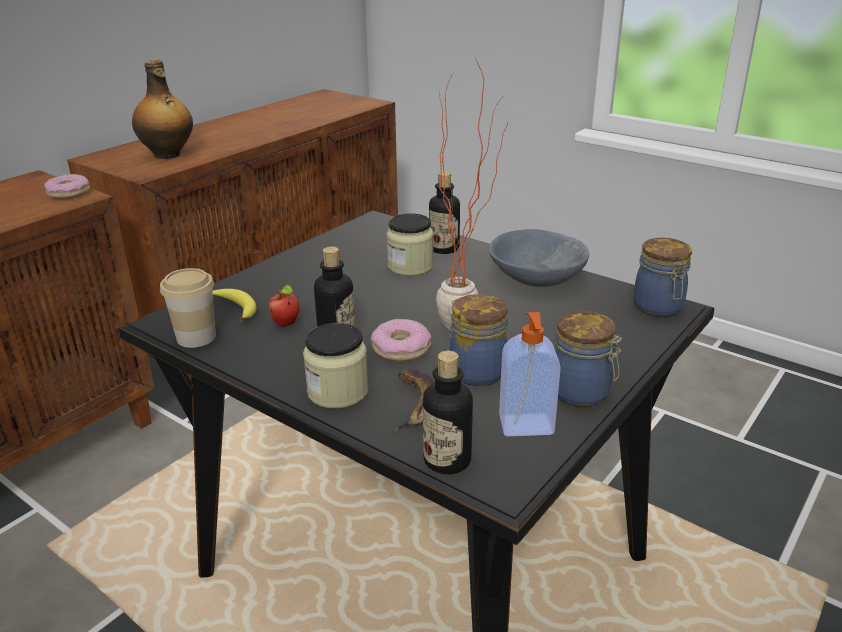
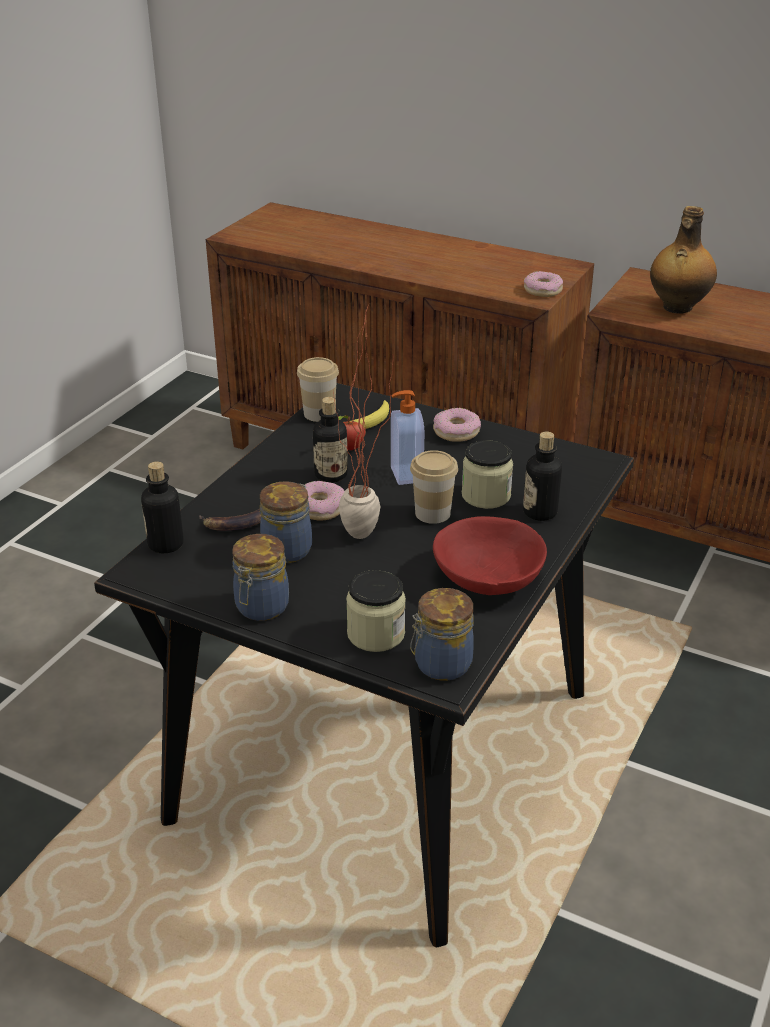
camera: 80 degrees right, 5 degrees up
jar [303,323,368,409] -> jar moved to [346,570,406,652]
grey bowl [489,229,590,287] -> red bowl [433,516,547,595]
soap dispenser [499,312,561,436] -> soap dispenser moved to [391,390,424,485]
none -> cup [410,450,458,524]
none -> donut [433,408,481,442]

